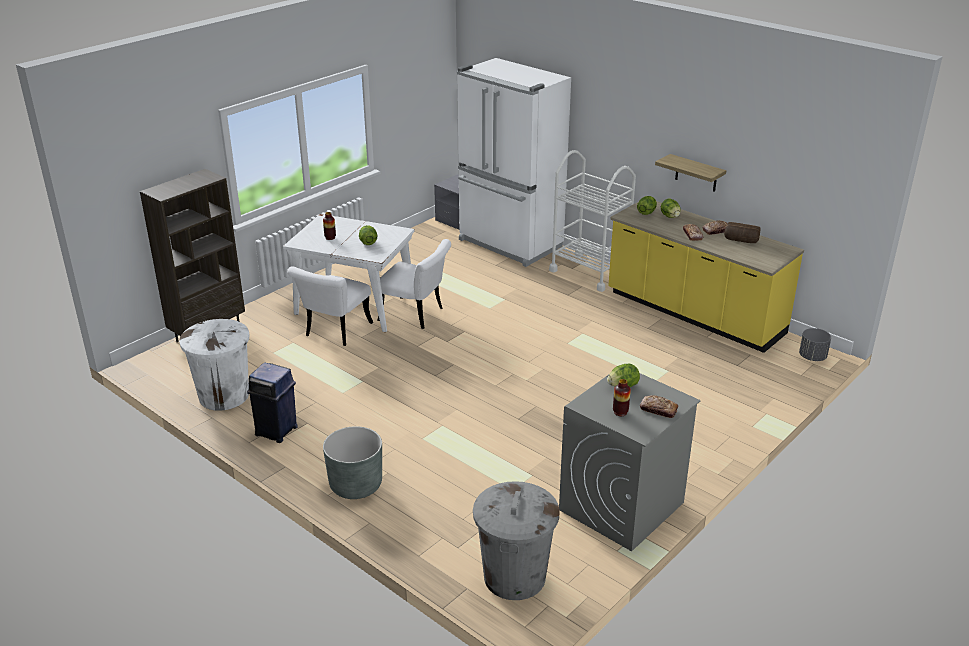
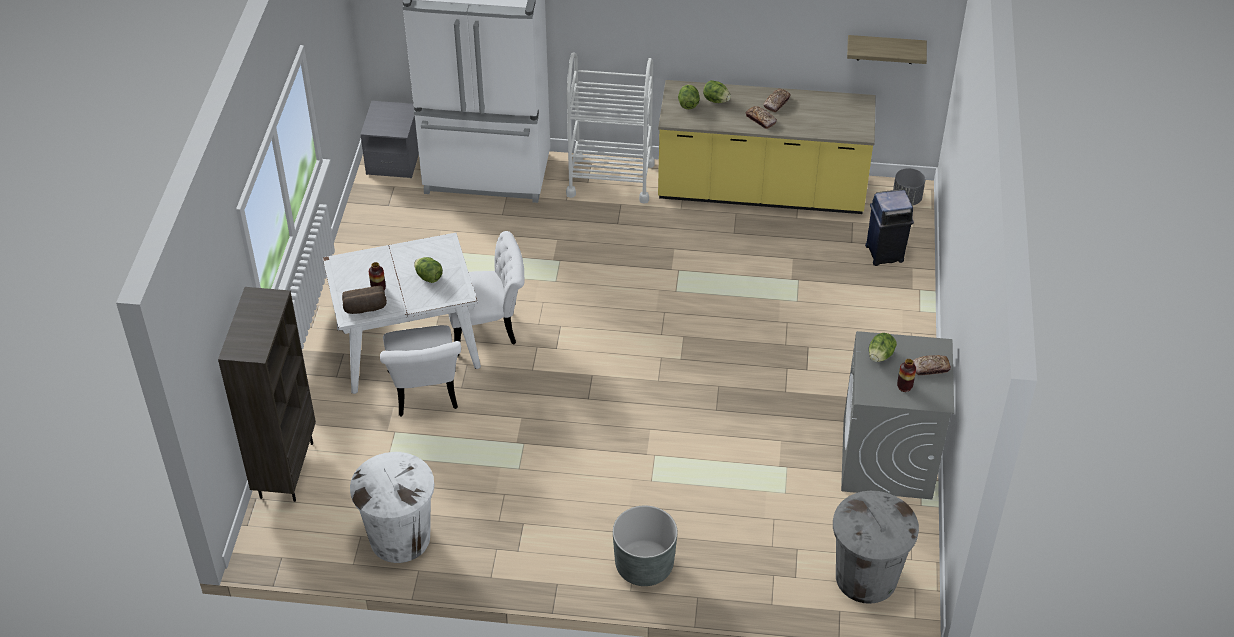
camera: 35 degrees left, 15 degrees up
blue trash can [247,362,298,443] -> blue trash can moved to [865,189,914,266]
shelf [655,154,726,192] -> shelf moved to [847,35,927,64]
bread [724,222,760,243] -> bread moved to [342,285,387,314]

